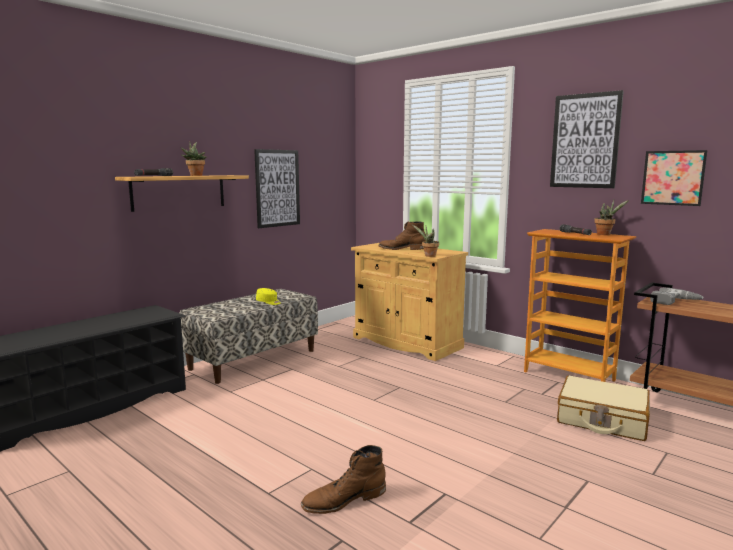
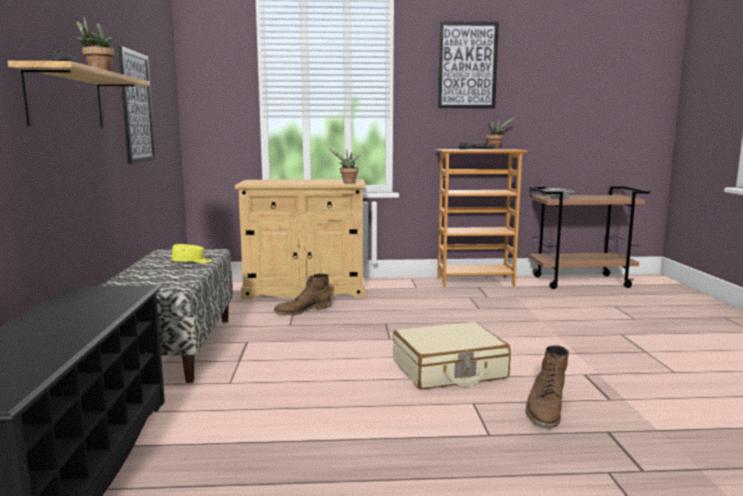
camera: 45 degrees left, 0 degrees up
brown boot [379,221,426,250] -> brown boot moved to [274,274,332,315]
beige suitcase [557,375,650,441] -> beige suitcase moved to [393,322,511,389]
picture [641,150,707,206] -> none

